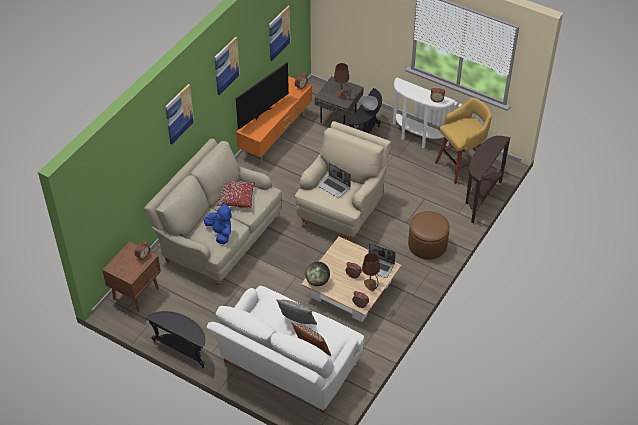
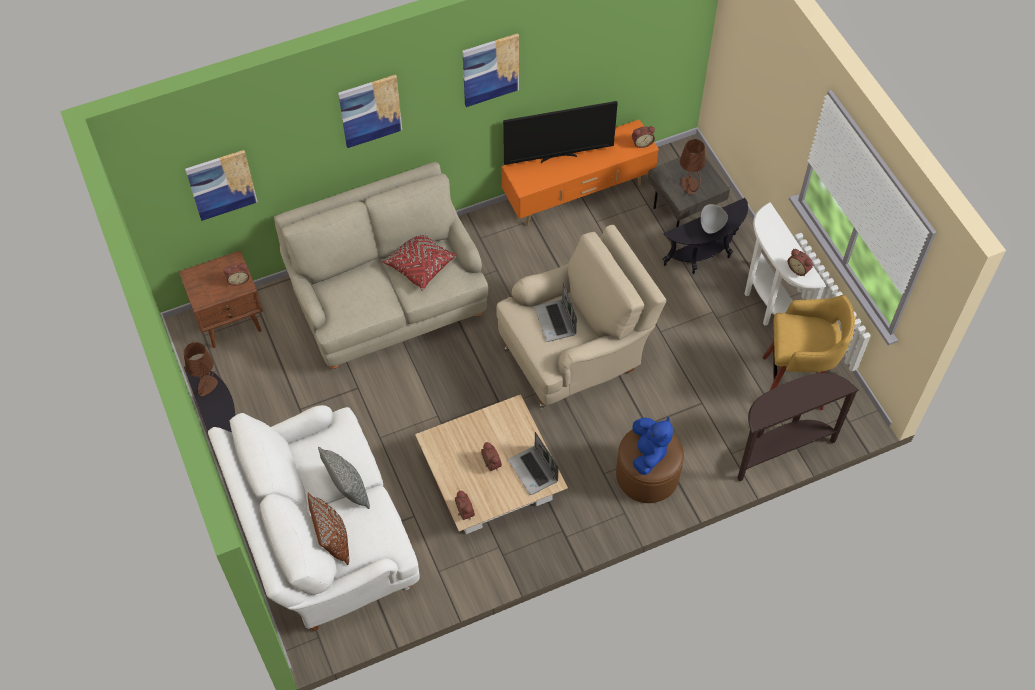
camera: 35 degrees right, 10 degrees up
blue plush toy [204,202,232,244] -> blue plush toy moved to [632,417,673,475]
picture [269,6,290,61] -> picture moved to [185,150,258,221]
globe [306,262,330,286] -> none
brown table lamp [362,253,380,291] -> brown table lamp moved to [184,342,218,396]

